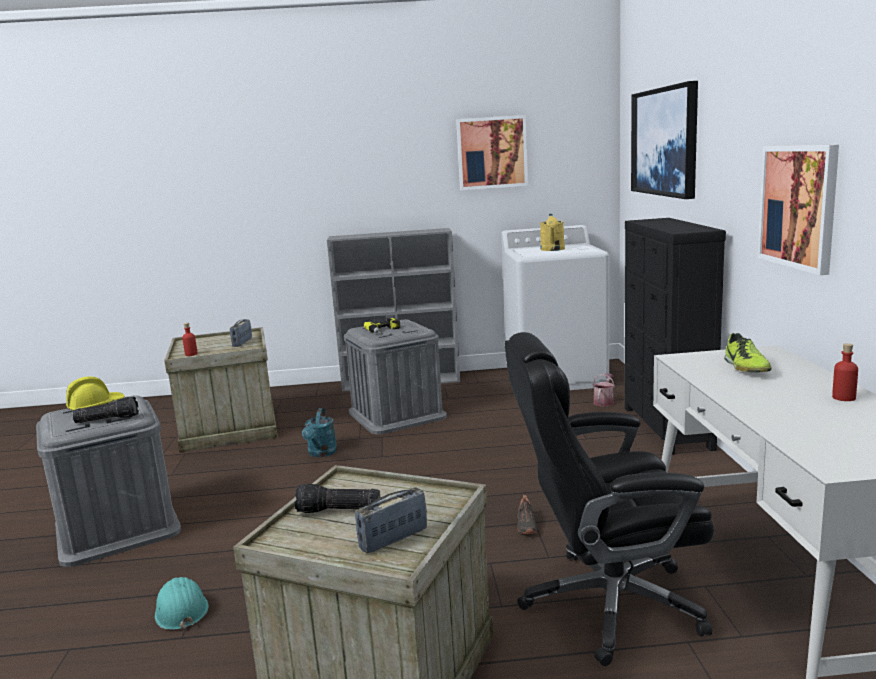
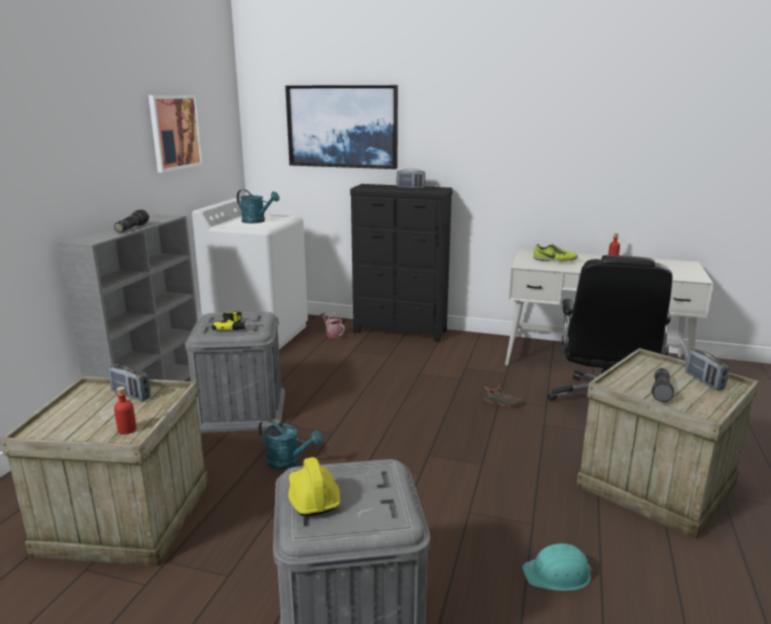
camera: 70 degrees left, 5 degrees up
flashlight [72,397,139,423] -> flashlight moved to [114,210,149,233]
yellow watering can [540,214,565,251] -> turquoise watering can [237,189,280,223]
picture [757,145,839,275] -> none
none -> radio [397,169,425,188]

